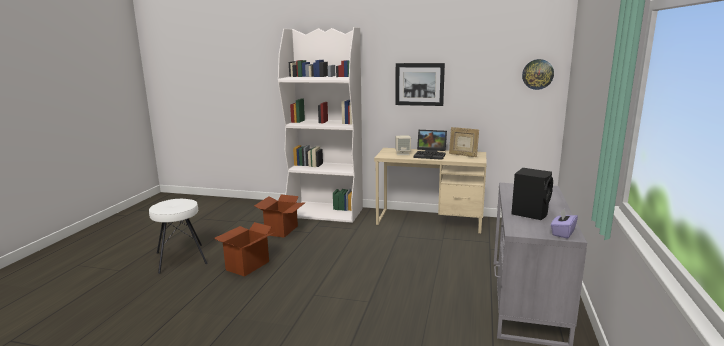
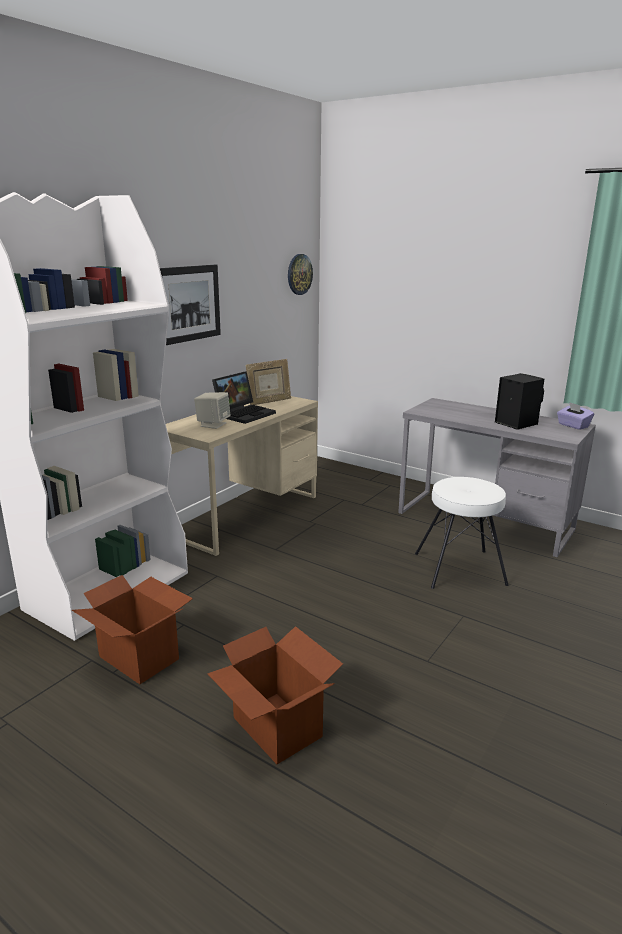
camera: 70 degrees left, 5 degrees up
white stool [149,199,208,274] -> white stool moved to [415,477,509,589]

